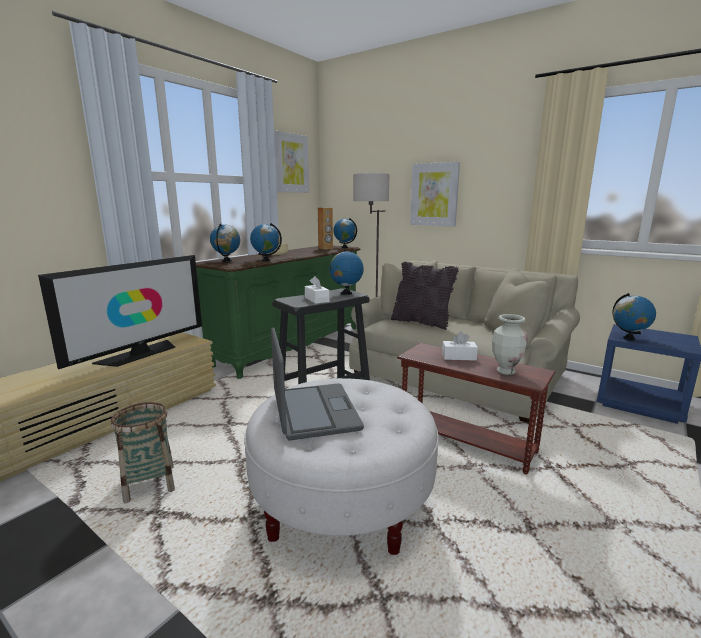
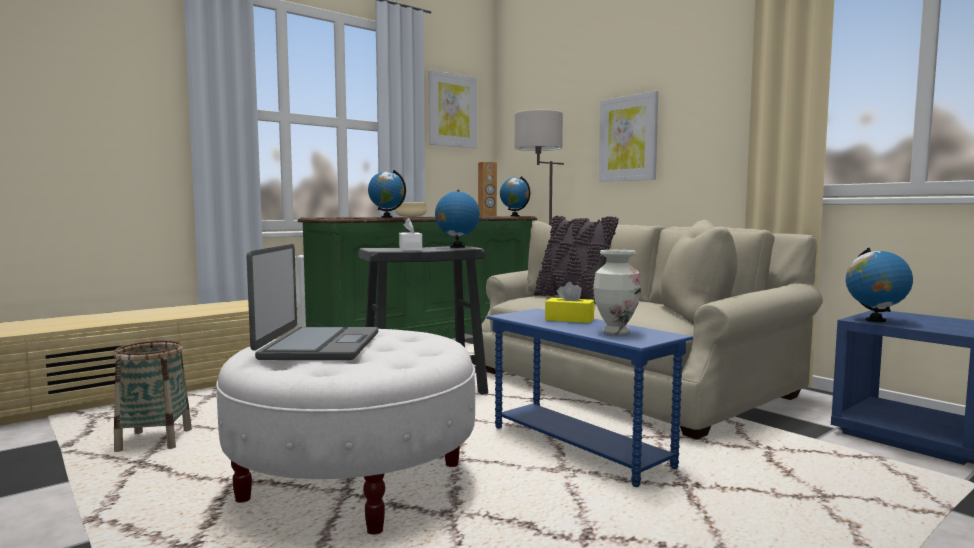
camera: 15 degrees right, 10 degrees down
television [38,255,202,369] -> none
globe [210,223,240,262] -> none
brown side table [397,343,556,474] -> blue side table [486,309,693,487]
white tissue box [442,332,478,361] -> yellow tissue box [545,282,594,323]

